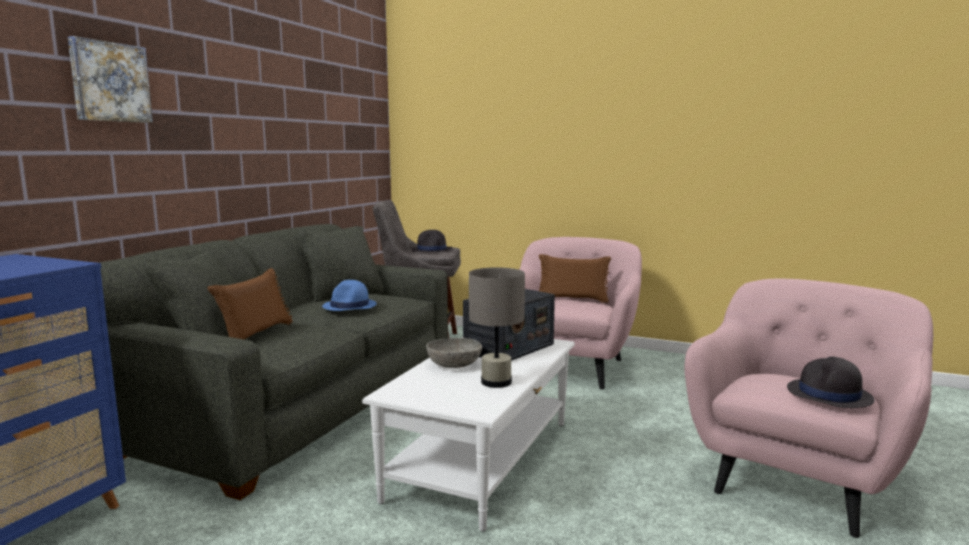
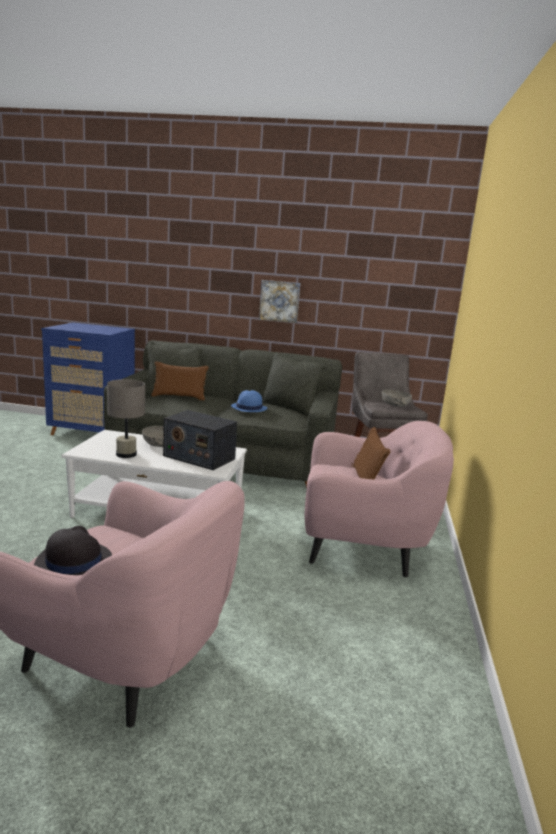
camera: 75 degrees right, 5 degrees up
picture [68,36,153,123] -> picture moved to [259,280,300,323]
black hat [412,230,453,252] -> grey bowl [382,390,412,407]

